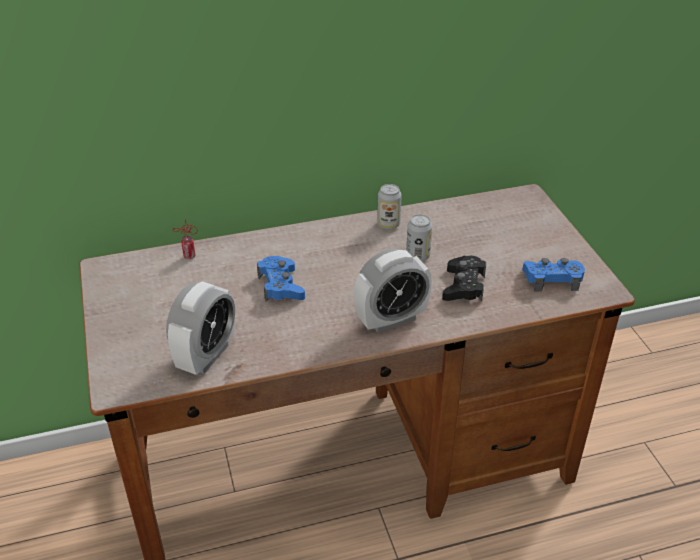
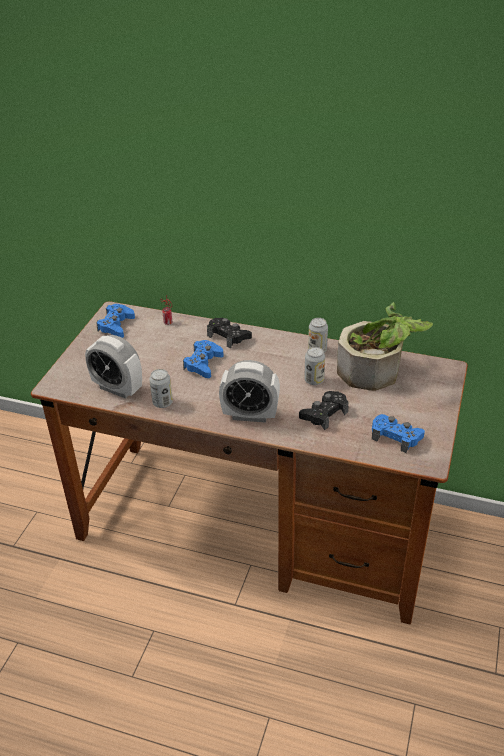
camera: 35 degrees right, 0 degrees up
alarm clock [166,281,235,375] -> alarm clock turned 60 degrees clockwise [85,335,142,399]
none -> blue game controller [96,304,135,338]
none -> can [149,369,173,408]
none -> black game controller [207,318,252,349]
none -> potted plant [337,302,433,391]

